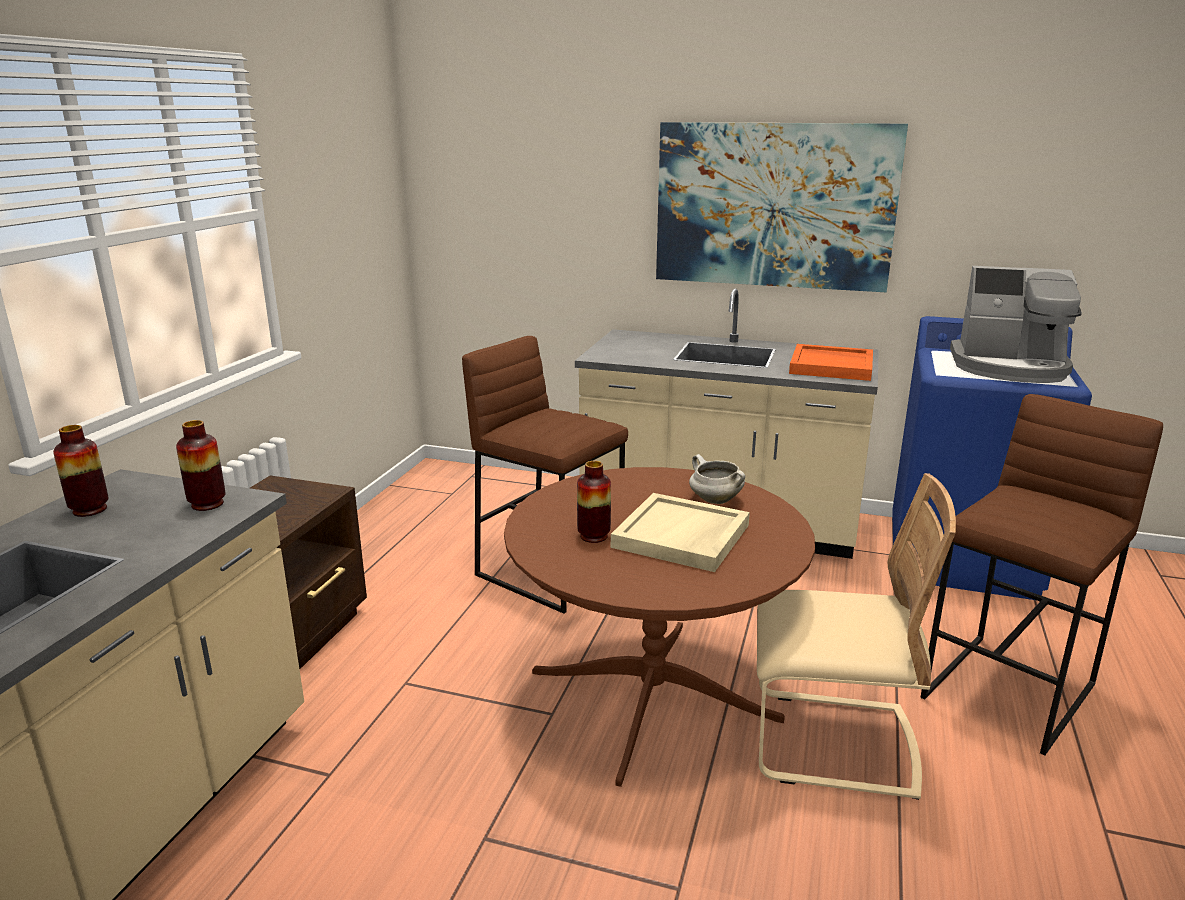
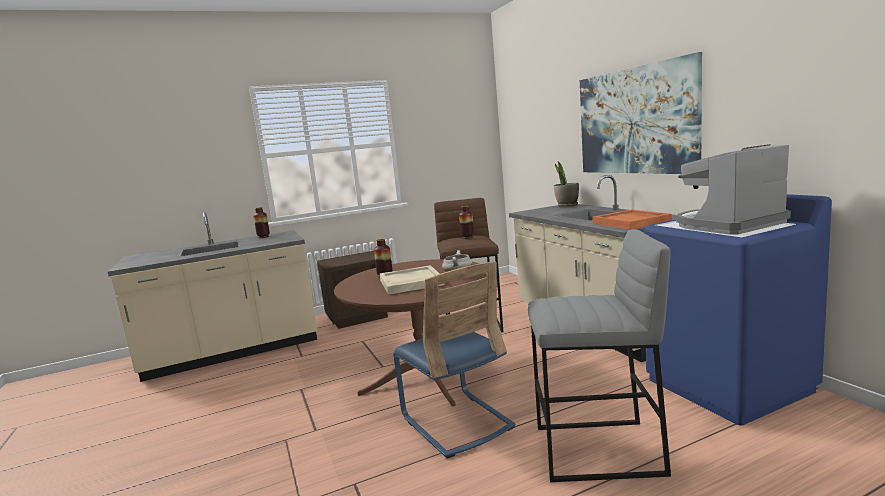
camera: 50 degrees right, 10 degrees down
vase [176,420,226,511] -> vase moved to [459,206,474,239]
beige chair [757,473,956,800] -> blue chair [393,262,516,458]
brown stool [920,394,1163,756] -> grey stool [528,229,671,482]
coffee machine [950,266,1082,383] -> coffee machine turned 90 degrees clockwise [676,144,791,235]
none -> potted plant [554,162,579,207]

